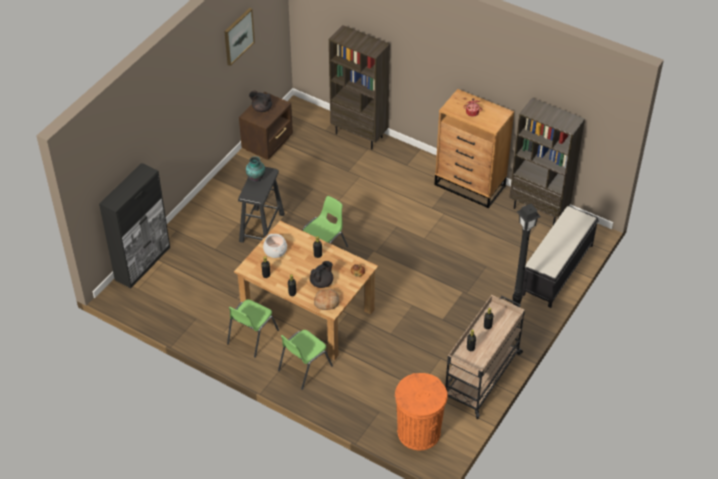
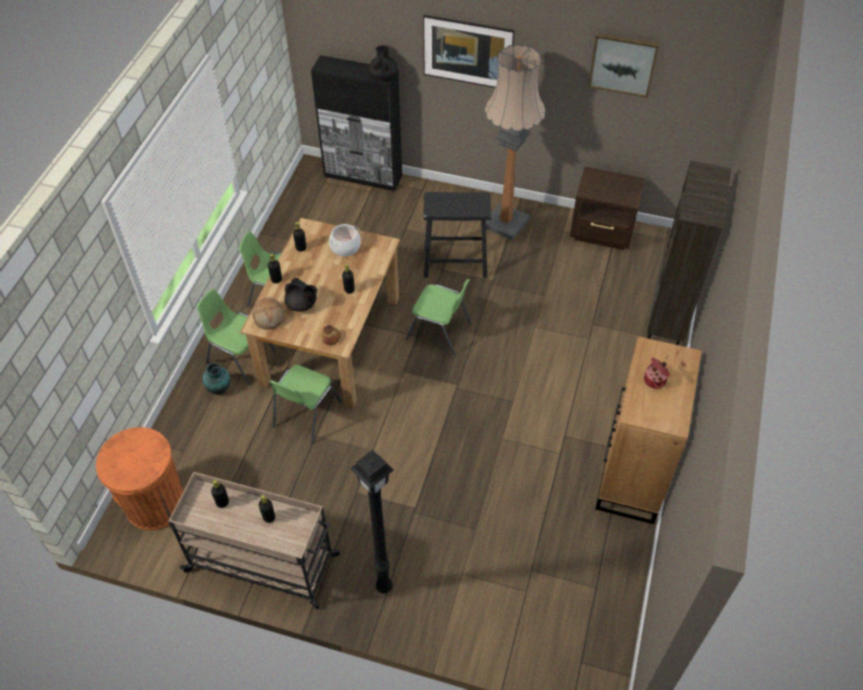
camera: 75 degrees right, 5 degrees up
vase [246,156,265,182] -> vase moved to [203,363,230,395]
black teapot [249,91,272,112] -> black teapot moved to [369,45,398,80]
brown bookcase [509,98,585,225] -> none
black bench [522,206,599,308] -> none
none -> green chair [270,365,342,444]
none -> picture [423,15,514,88]
none -> floor lamp [485,44,546,241]

